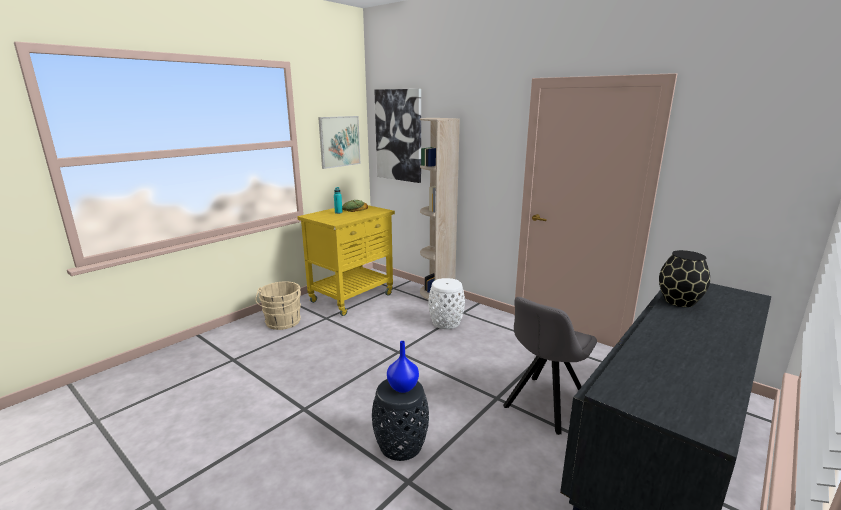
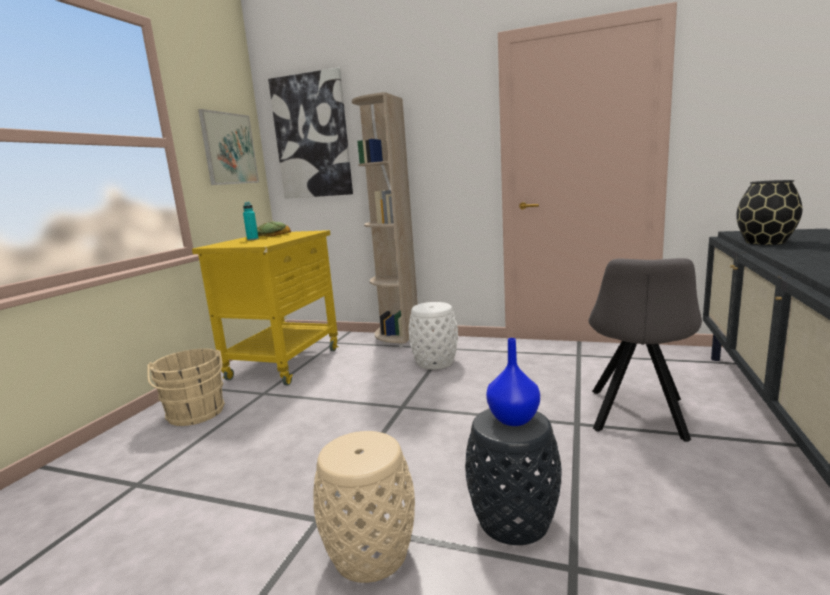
camera: 20 degrees left, 5 degrees down
none -> beige stool [313,431,415,583]

